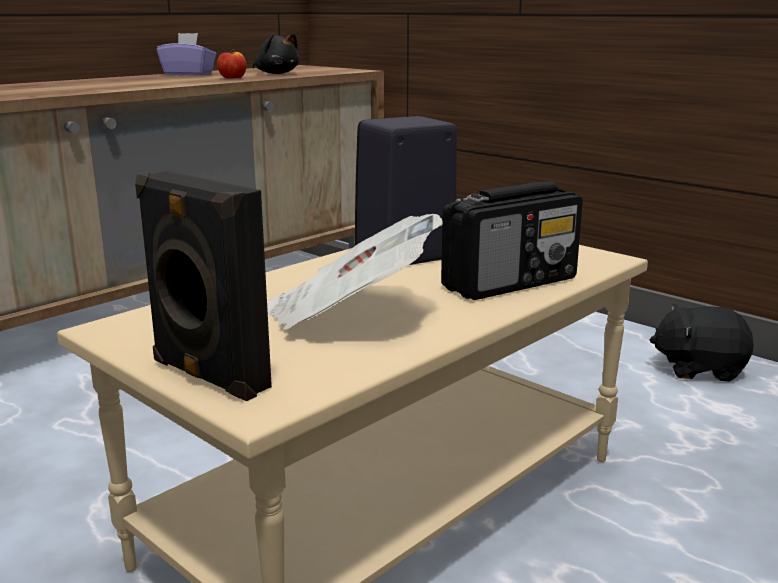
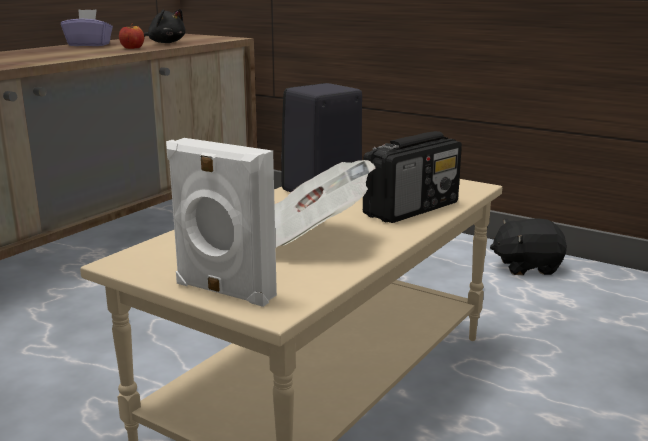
camera: 10 degrees left, 0 degrees up
black speaker [135,171,272,401] -> white speaker [166,138,277,307]

